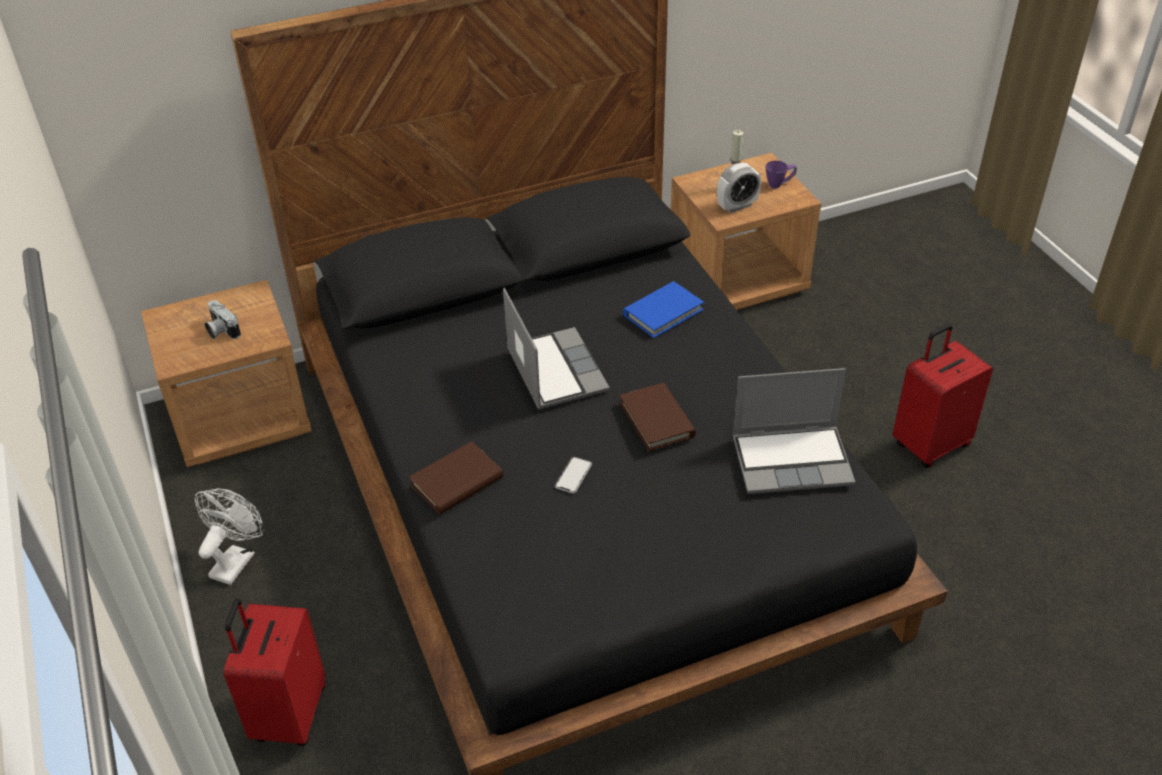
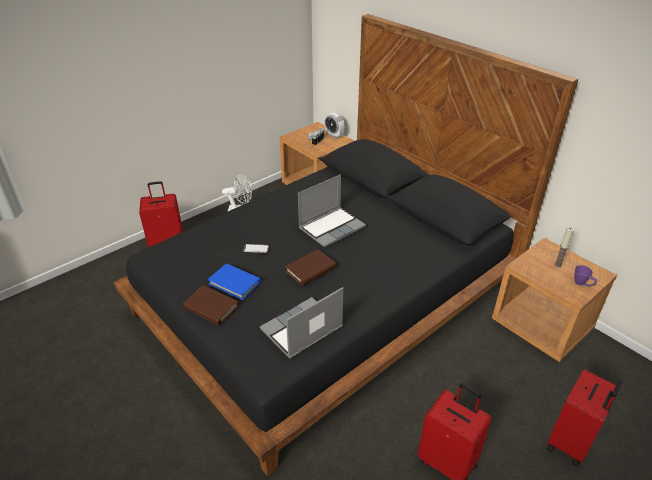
camera: 70 degrees right, 5 degrees down
brown book [409,441,503,514] -> brown book moved to [183,285,239,325]
blue book [623,281,704,338] -> blue book moved to [208,263,261,300]
alarm clock [717,163,761,213] -> alarm clock moved to [325,112,344,138]
laptop [732,368,855,494] -> laptop turned 75 degrees clockwise [260,287,344,359]
none -> red suitcase [547,369,623,467]

